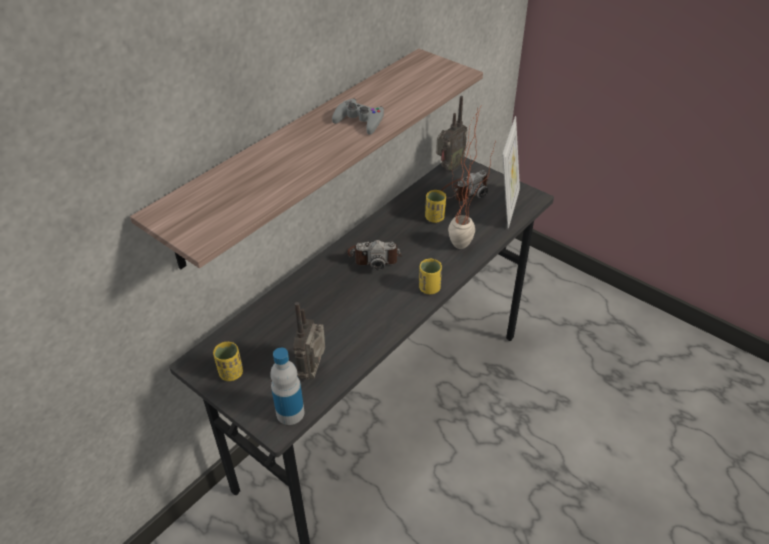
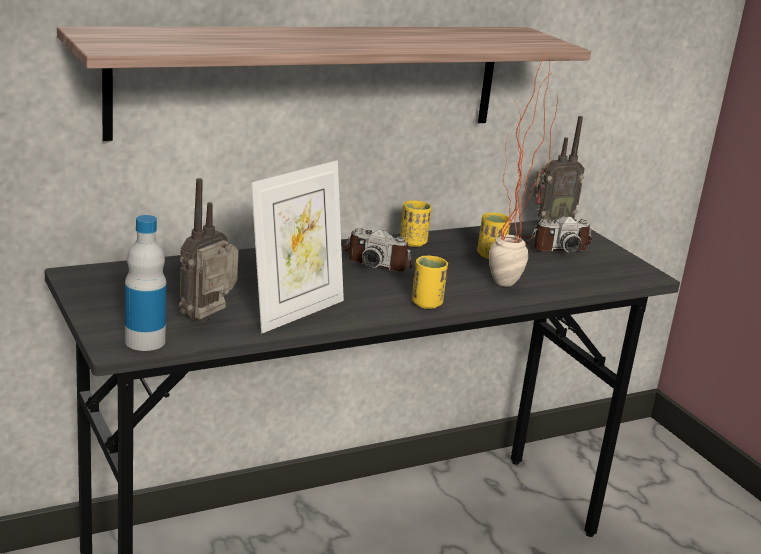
camera: 20 degrees right, 20 degrees down
yellow cup [213,342,243,381] -> yellow cup moved to [400,200,432,247]
grey game controller [332,98,384,135] -> none
picture frame [502,116,520,229] -> picture frame moved to [251,160,344,333]

